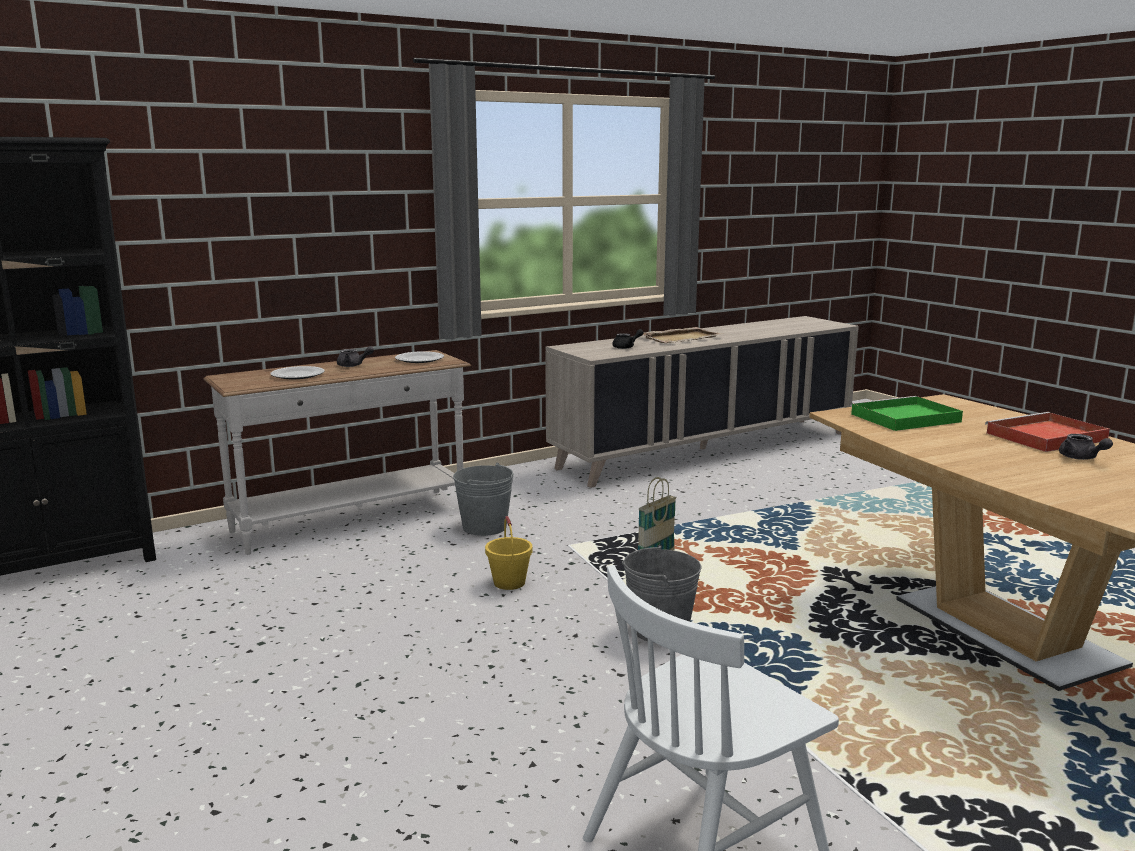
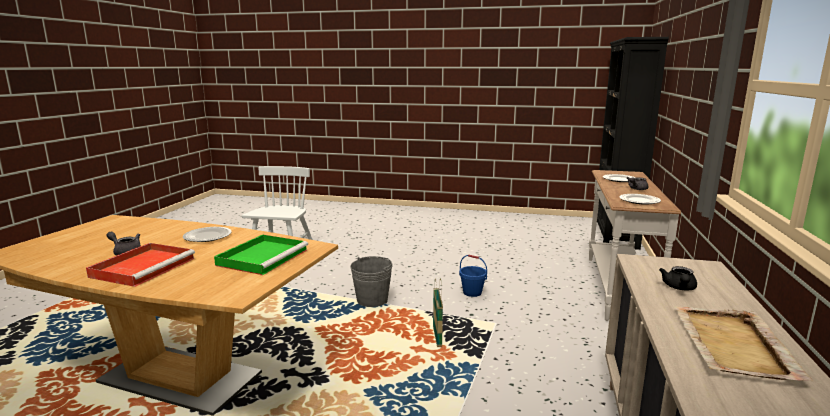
camera: 135 degrees right, 0 degrees up
grey bucket [453,463,514,536] -> none
yellow bucket [485,516,533,590] -> blue bucket [459,255,487,297]
none -> plate [183,227,232,242]

